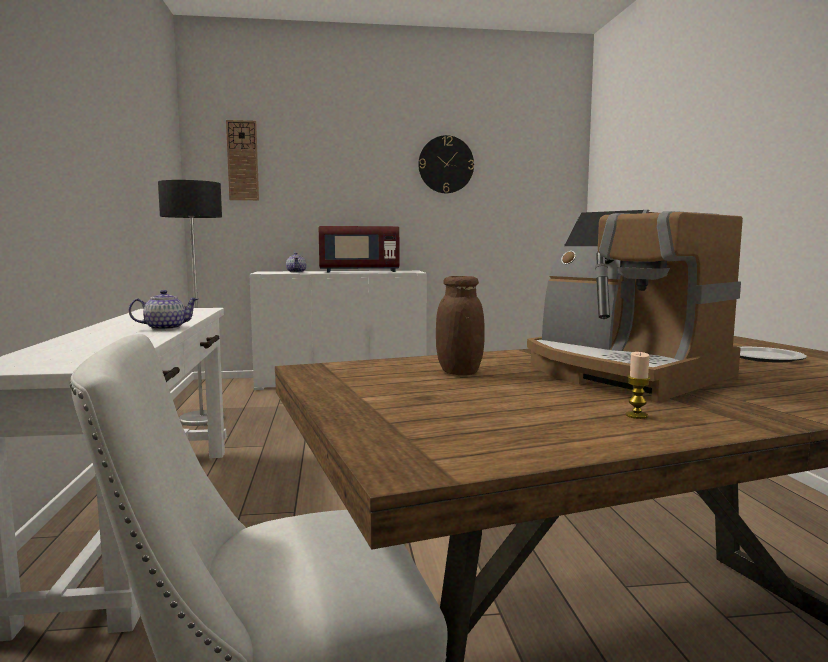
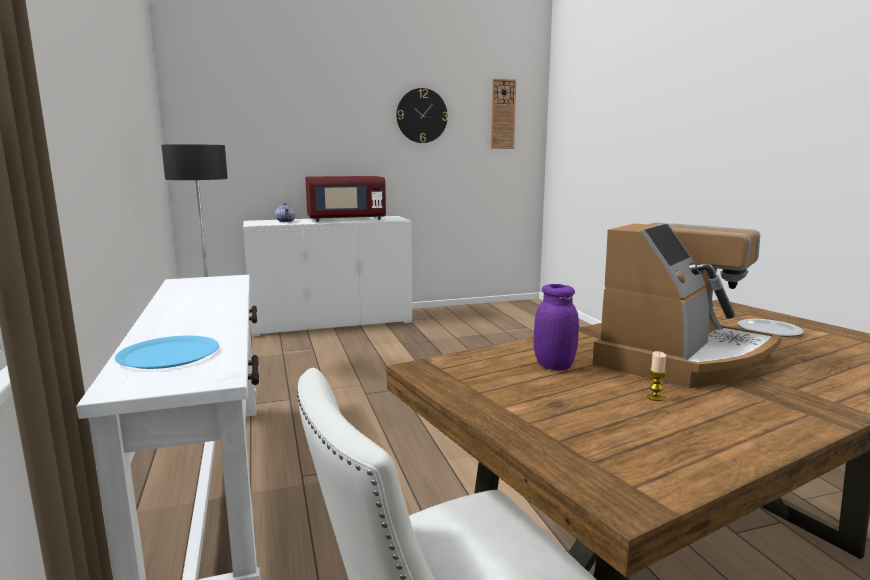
camera: 10 degrees left, 5 degrees up
teapot [129,290,199,330] -> none
wall clock [226,120,259,200] -> wall clock moved to [491,79,516,149]
brown jar [436,276,485,375] -> purple jar [534,284,579,371]
coffee machine [527,210,743,403] -> coffee machine turned 90 degrees counterclockwise [593,223,782,388]
candle [626,352,651,419] -> candle moved to [647,351,666,401]
none -> blue plate [115,336,219,369]

